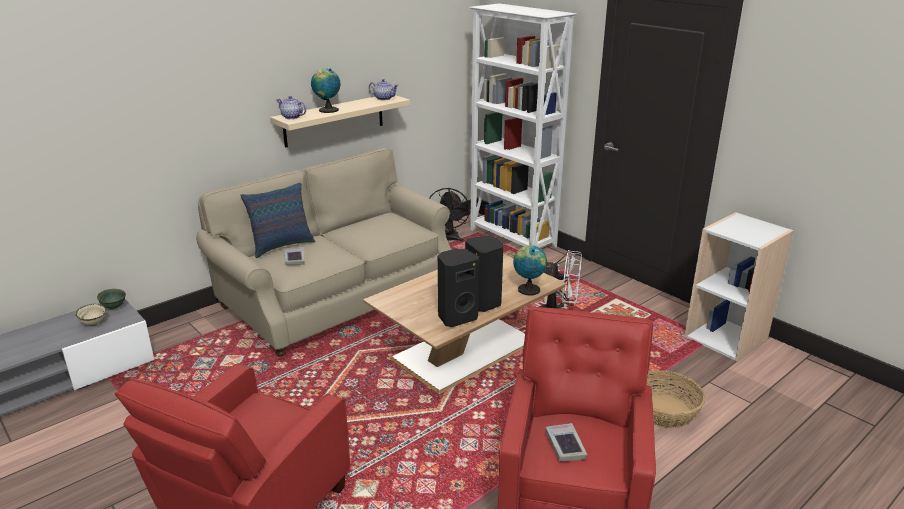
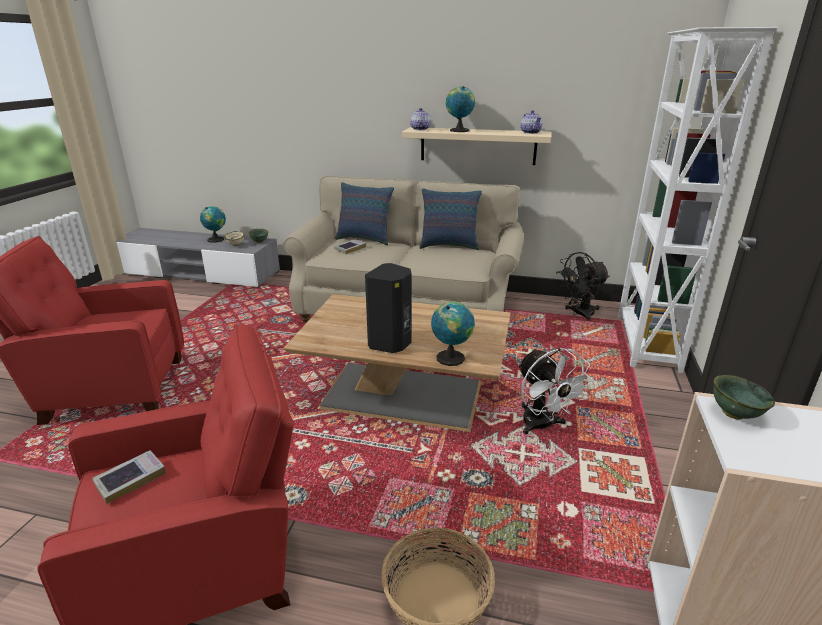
camera: 55 degrees right, 0 degrees up
black speaker [438,249,479,327] -> none
none -> globe [200,206,226,243]
none -> blue pillow [419,188,482,250]
none -> green bowl [713,375,775,420]

